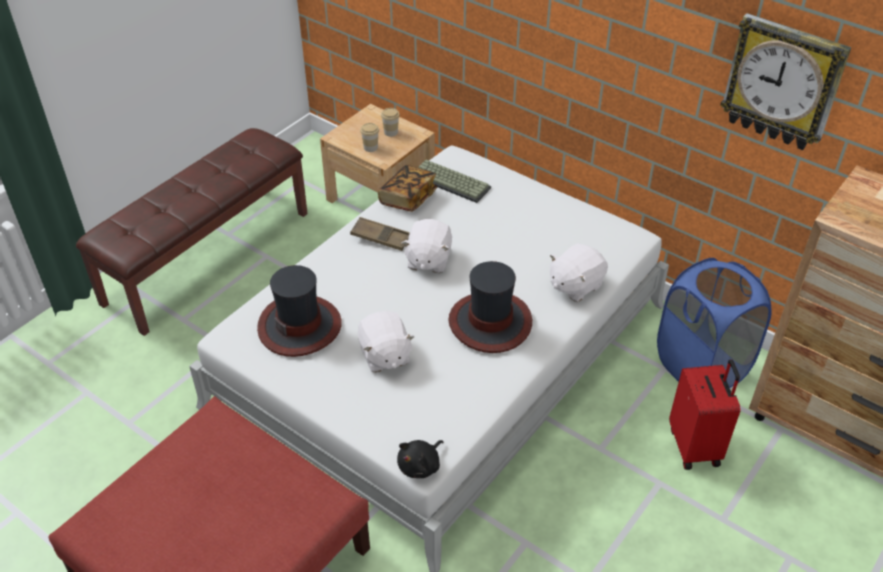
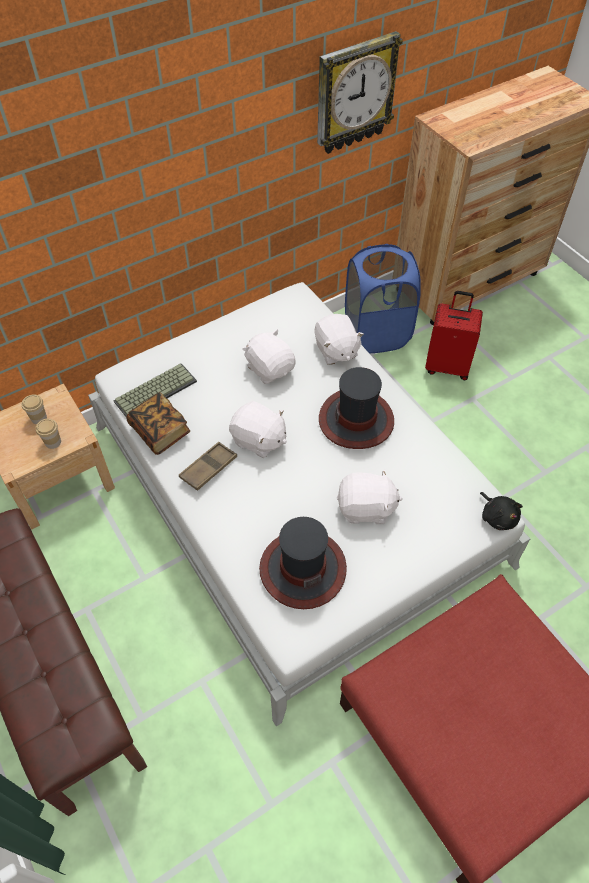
camera: 70 degrees left, 10 degrees up
none -> white plush toy [242,329,296,384]

